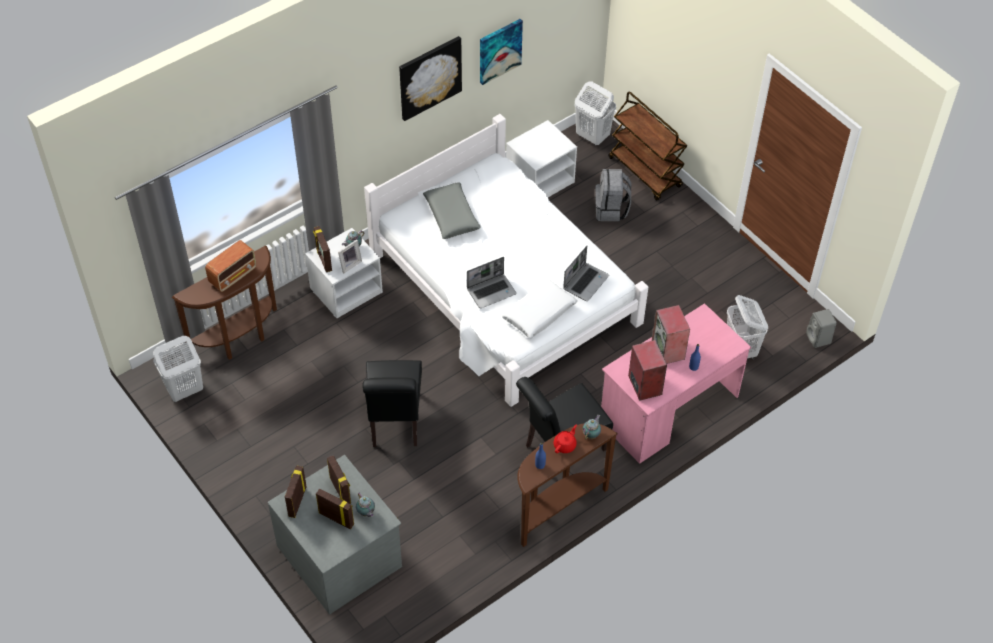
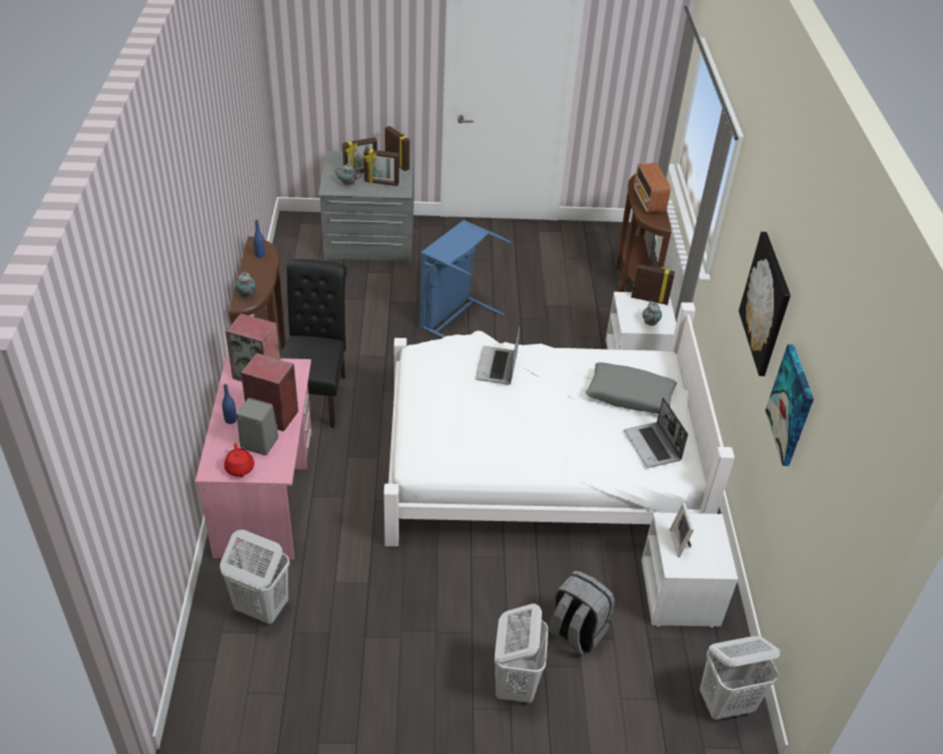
camera: 125 degrees right, 10 degrees down
white laundry basket [153,336,203,402] -> white laundry basket moved to [494,603,548,703]
picture frame [338,240,362,274] -> picture frame moved to [669,503,694,557]
black chair [363,360,422,447] -> blue laundry basket [420,220,511,338]
white pillow [501,279,578,338] -> none
red teapot [554,425,577,453] -> red teapot moved to [224,443,254,477]
laptop [563,246,609,301] -> laptop moved to [624,397,688,468]
brown cart [608,92,687,201] -> none
grey speaker [806,309,837,348] -> grey speaker moved to [236,398,278,455]

